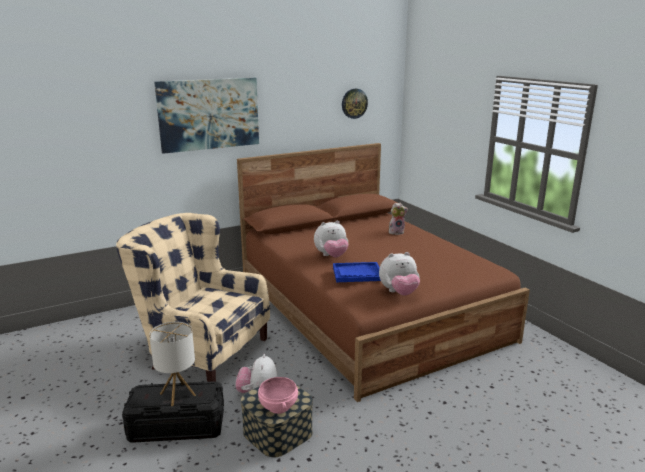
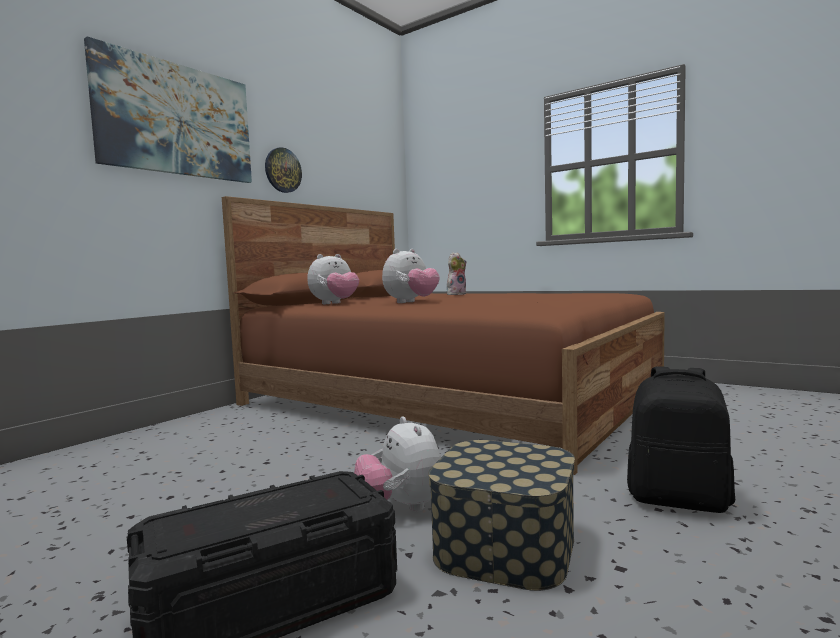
camera: 25 degrees left, 15 degrees down
beige armchair [116,213,270,382] -> none
table lamp [149,322,196,406] -> none
pink bowl [258,377,298,414] -> none
blue tray [333,262,381,282] -> none
wall clock [342,89,368,119] -> wall clock moved to [265,147,302,193]
plush toy [379,252,420,296] -> plush toy moved to [307,254,359,304]
none -> black backpack [627,366,735,513]

